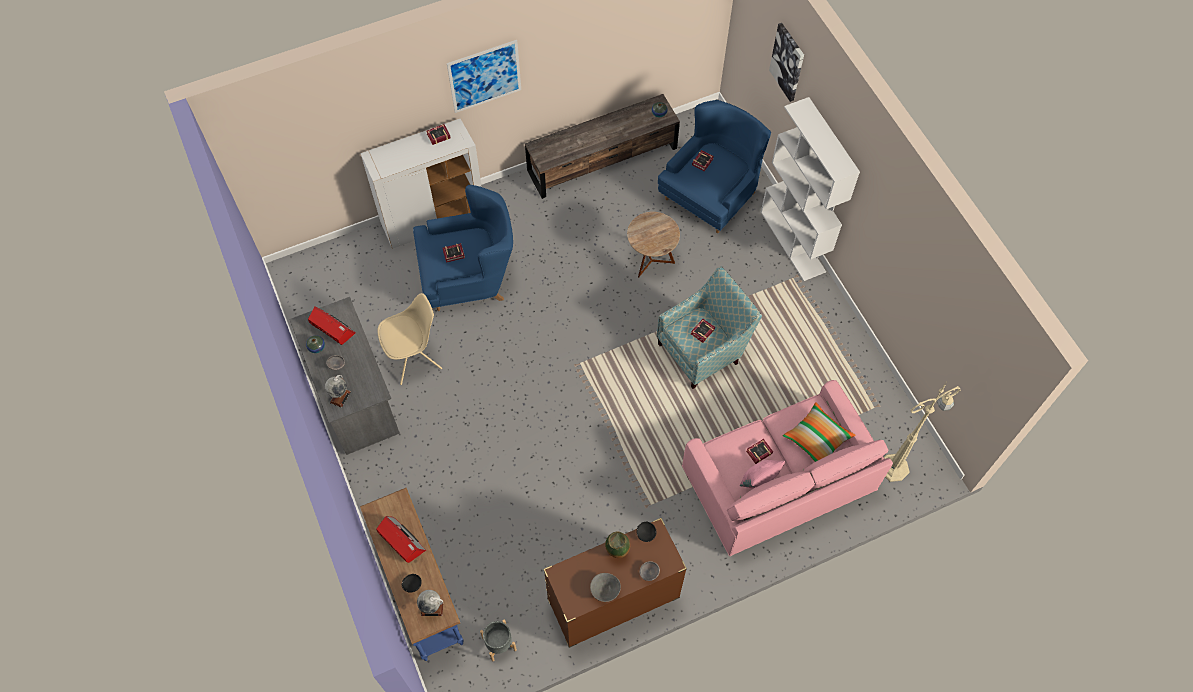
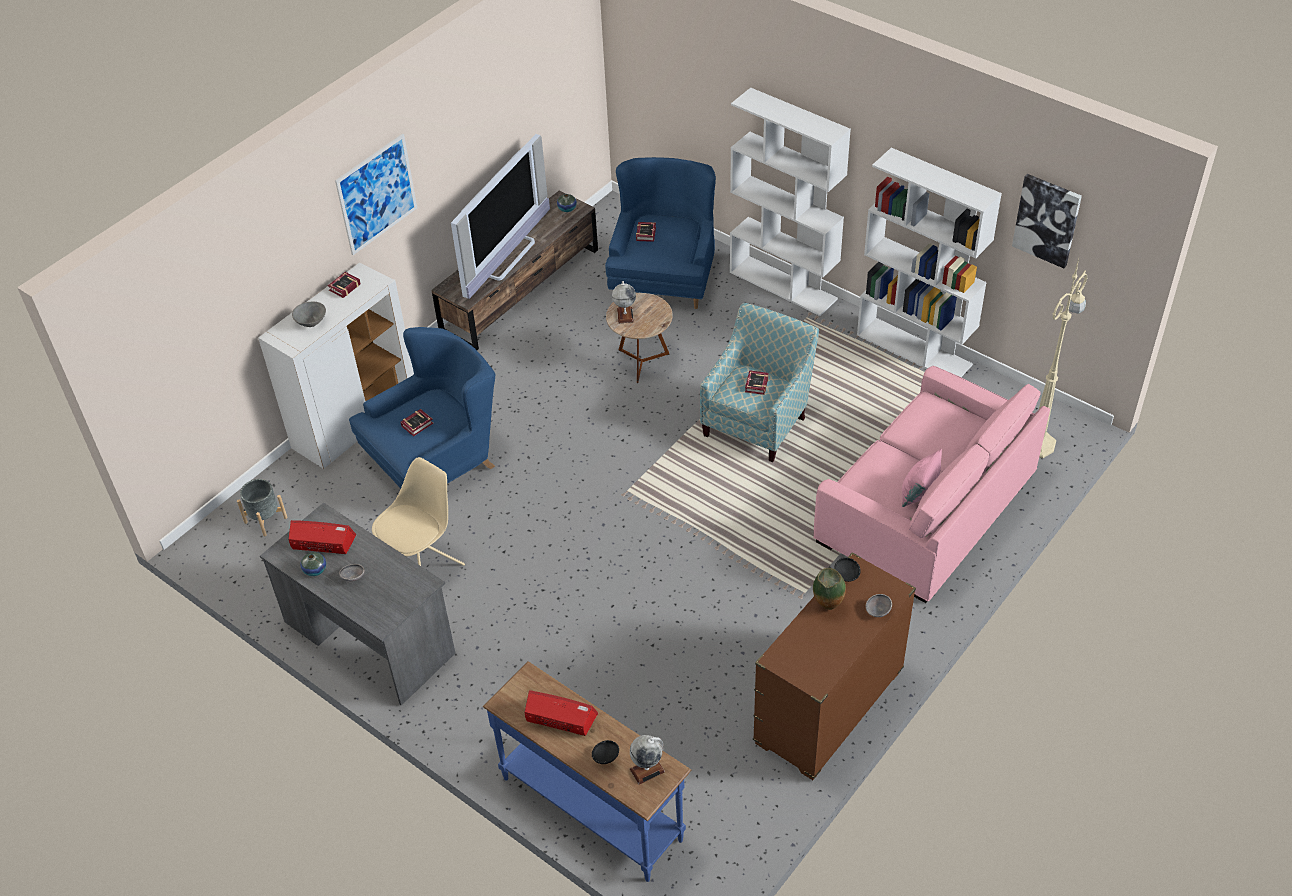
camera: 25 degrees left, 15 degrees down
globe [325,375,351,408] -> globe moved to [612,281,636,323]
grey planter [480,620,517,661] -> grey planter moved to [237,479,288,537]
grey bowl [590,573,621,602] -> grey bowl moved to [292,302,326,327]
book [746,439,773,464] -> none
picture [769,23,804,102] -> picture moved to [1012,174,1082,268]
pillow [783,402,855,462] -> none
none -> television [451,134,550,299]
none -> white bookcase [857,148,1002,377]

